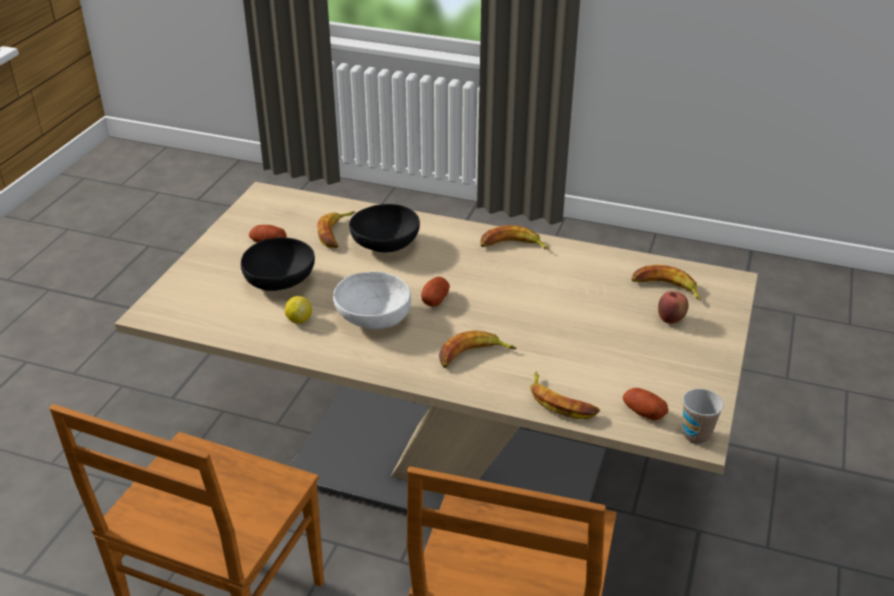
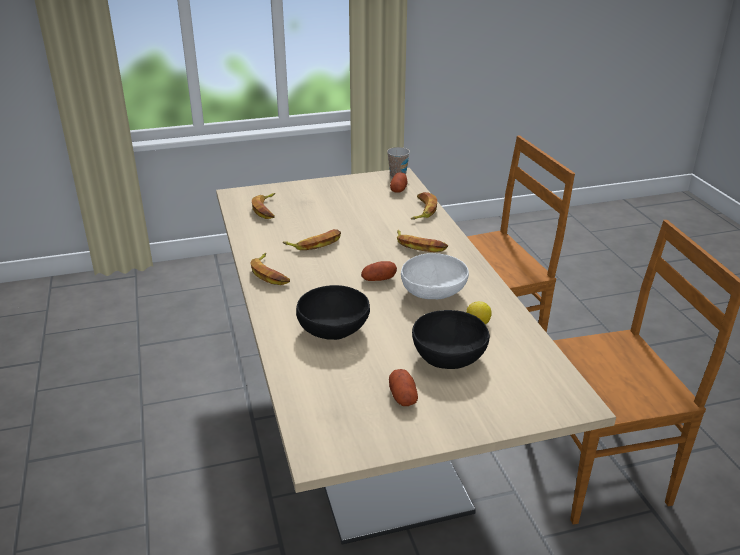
camera: 125 degrees left, 5 degrees down
banana [317,211,355,248] -> banana moved to [283,229,341,250]
apple [658,291,689,324] -> none

